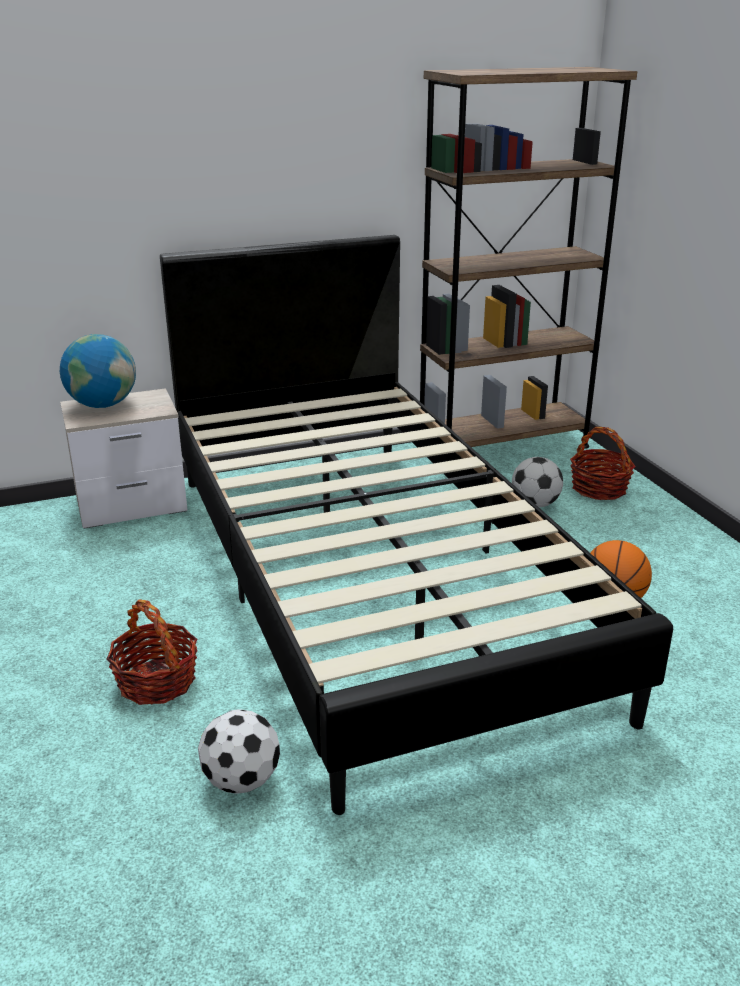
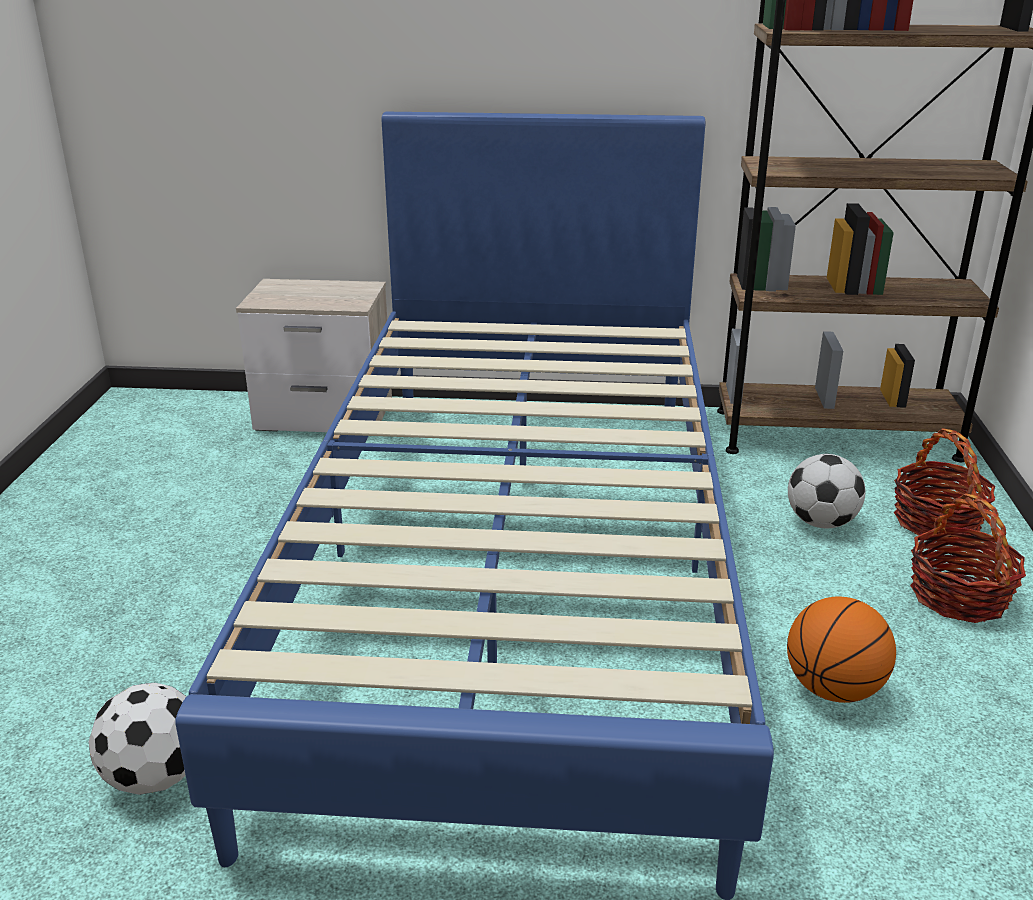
camera: 25 degrees right, 0 degrees up
globe [60,334,136,408] -> none
basket [106,599,198,705] -> basket moved to [910,493,1026,623]
black bed [160,235,673,815] -> blue bed [176,112,774,900]

